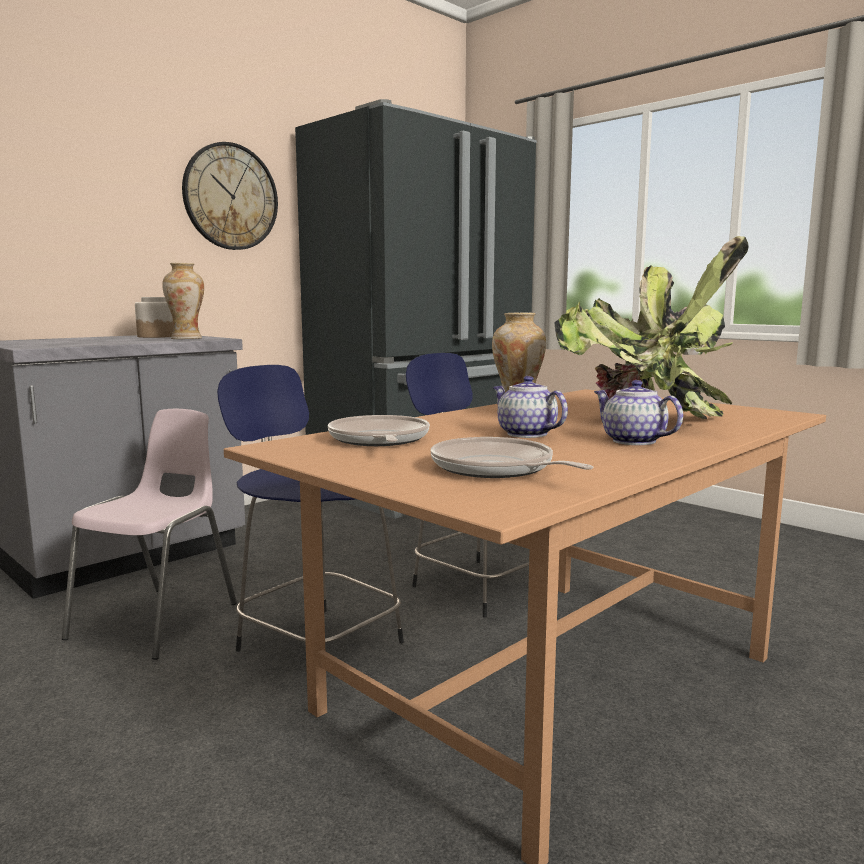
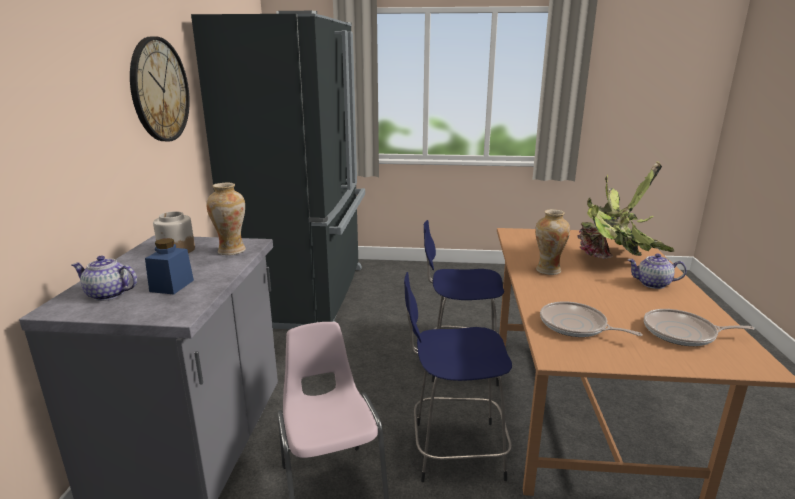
camera: 40 degrees left, 10 degrees up
teapot [493,376,568,438] -> teapot moved to [71,256,137,301]
none -> blue jar [145,238,194,295]

